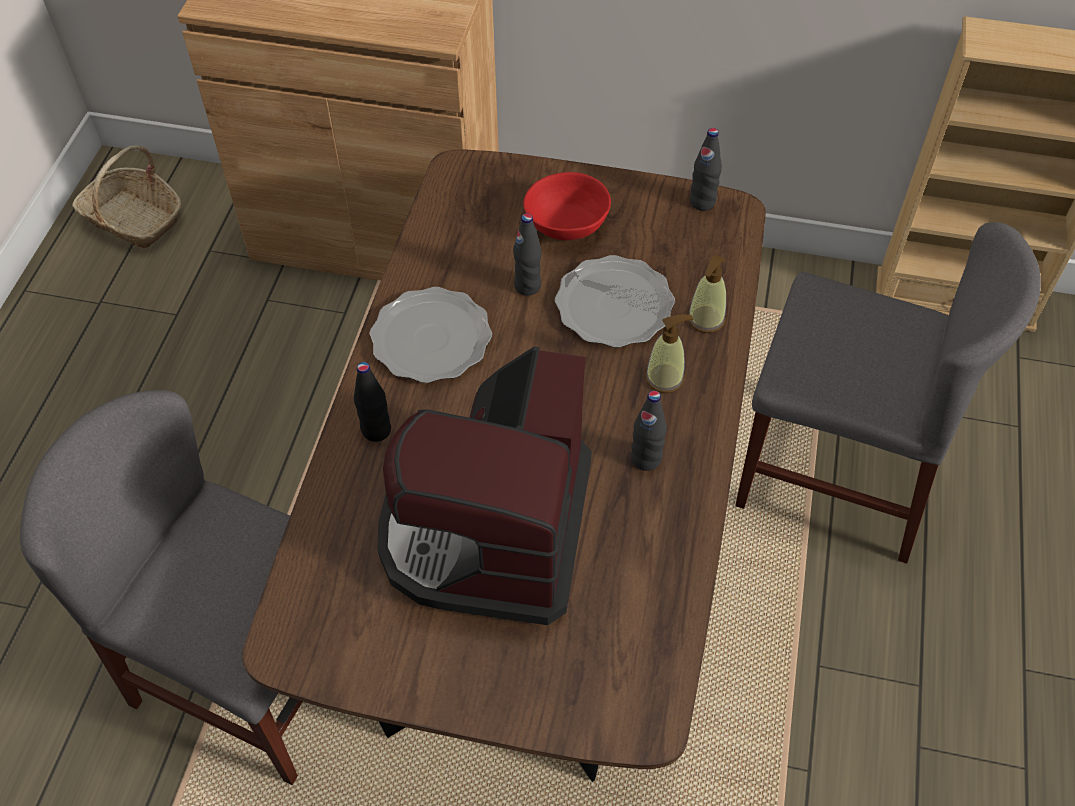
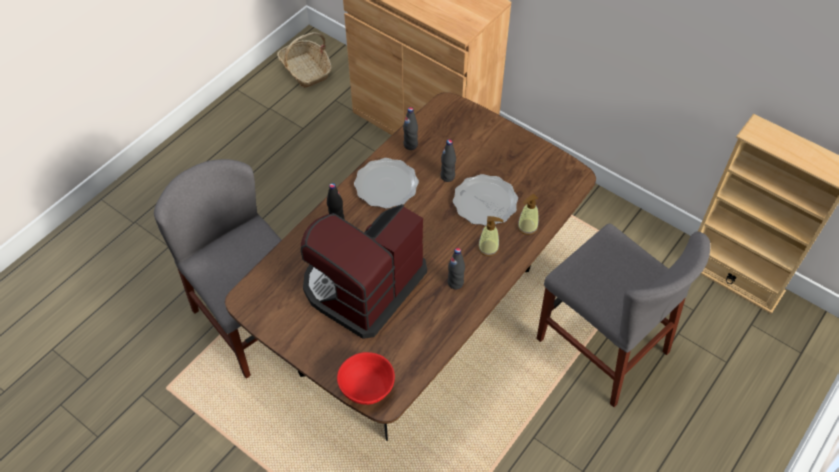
camera: 25 degrees right, 0 degrees up
red bowl [523,172,611,240] -> red bowl moved to [337,352,395,405]
black bottle [690,128,722,211] -> black bottle moved to [403,107,418,150]

